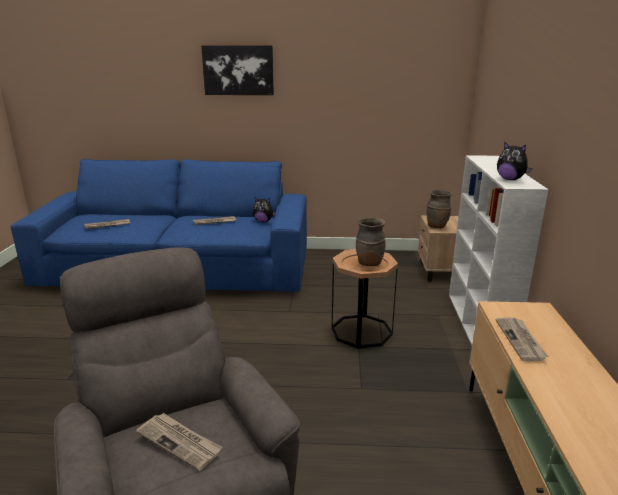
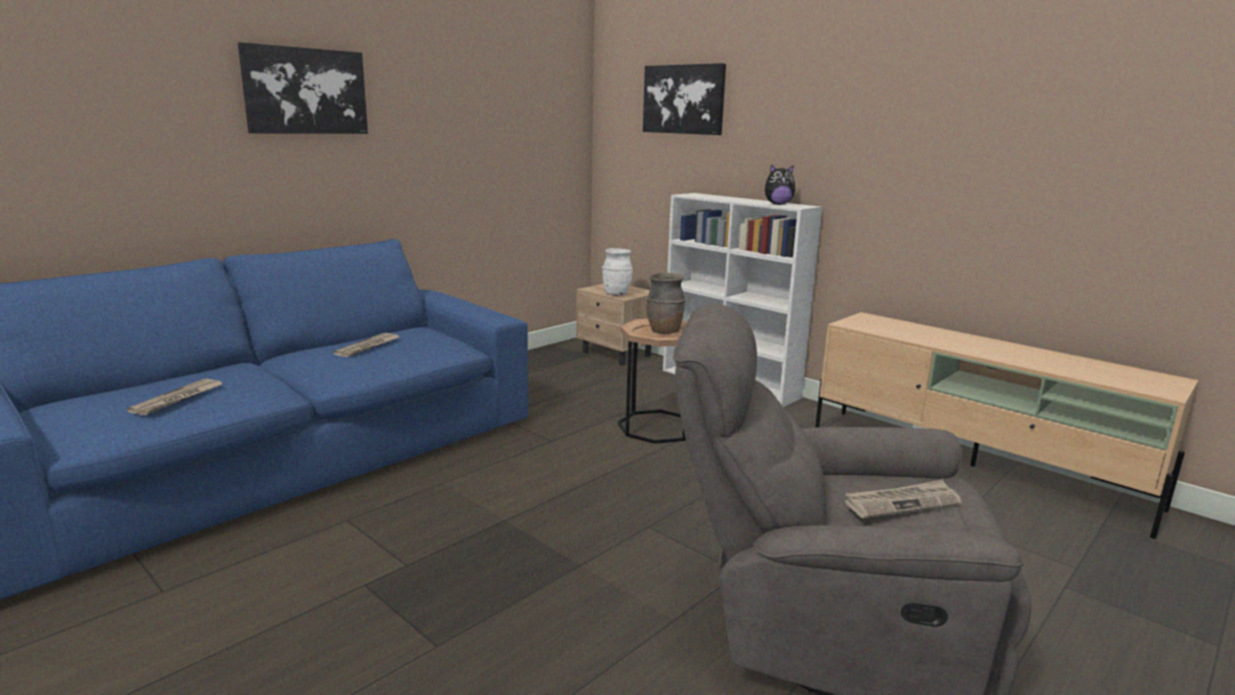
camera: 50 degrees left, 5 degrees down
plush toy [253,197,276,222] -> none
brown vase [427,190,452,228] -> white vase [602,248,633,296]
newspaper [496,318,549,361] -> none
none -> picture [643,63,726,135]

